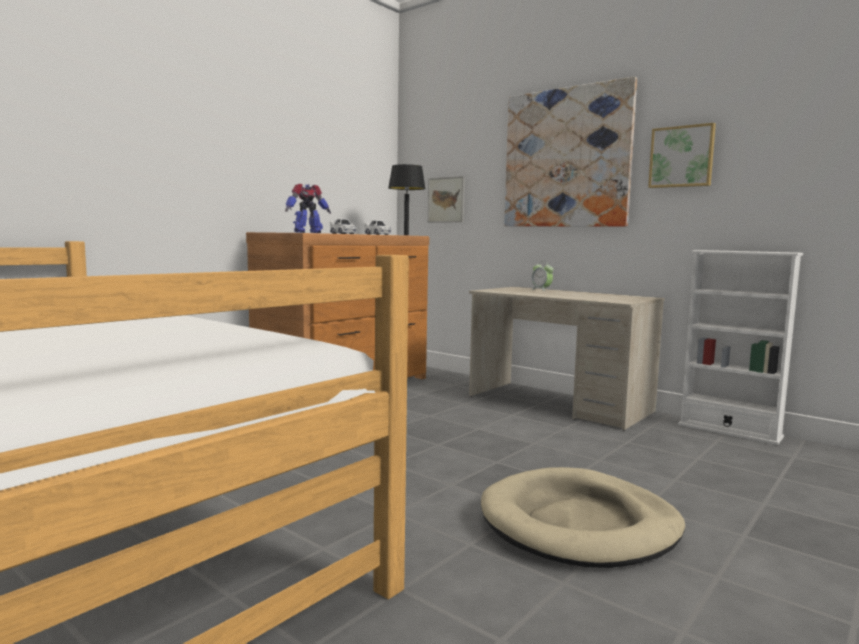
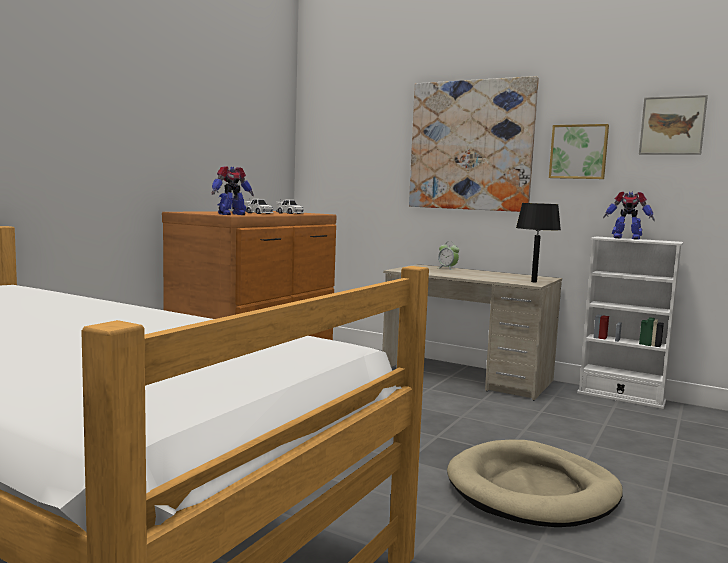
camera: 10 degrees left, 0 degrees up
black table lamp [388,164,426,235] -> black table lamp moved to [516,203,561,283]
picture [428,176,465,222] -> picture moved to [639,95,708,155]
none -> toy robot [603,191,654,240]

